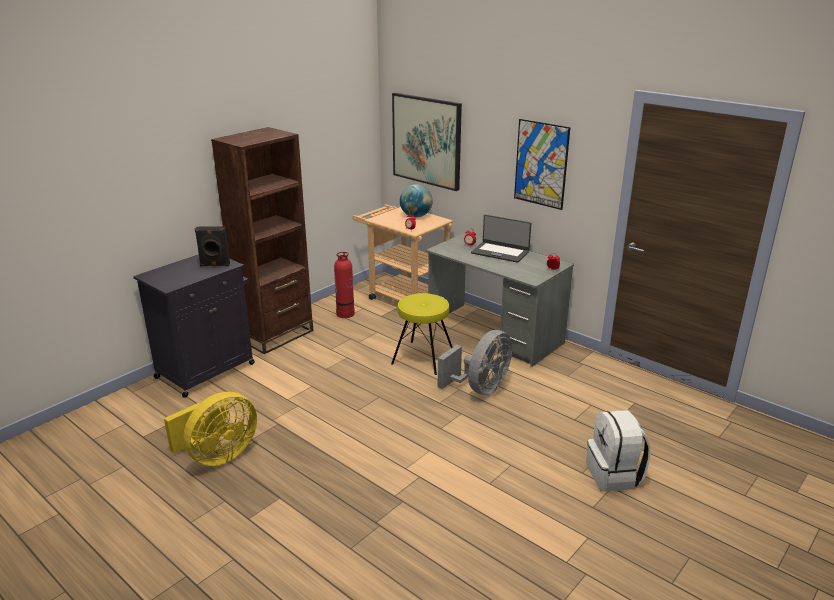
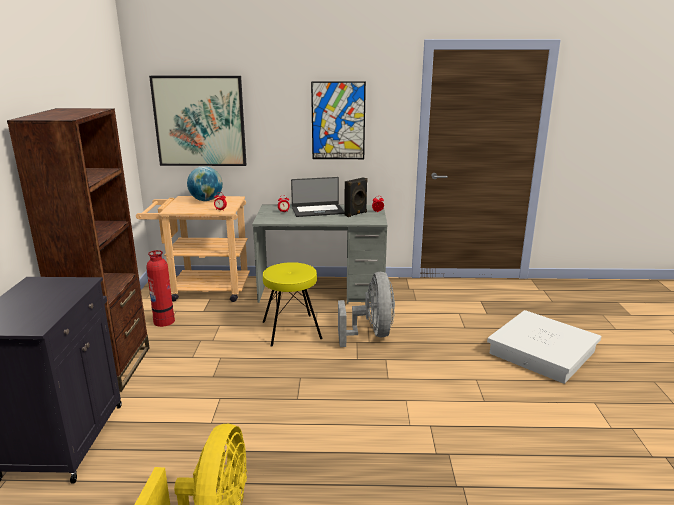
camera: 40 degrees left, 5 degrees down
black speaker [195,226,230,266] -> black speaker moved to [344,177,368,217]
white backpack [587,410,650,492] -> white storage box [487,310,601,384]

